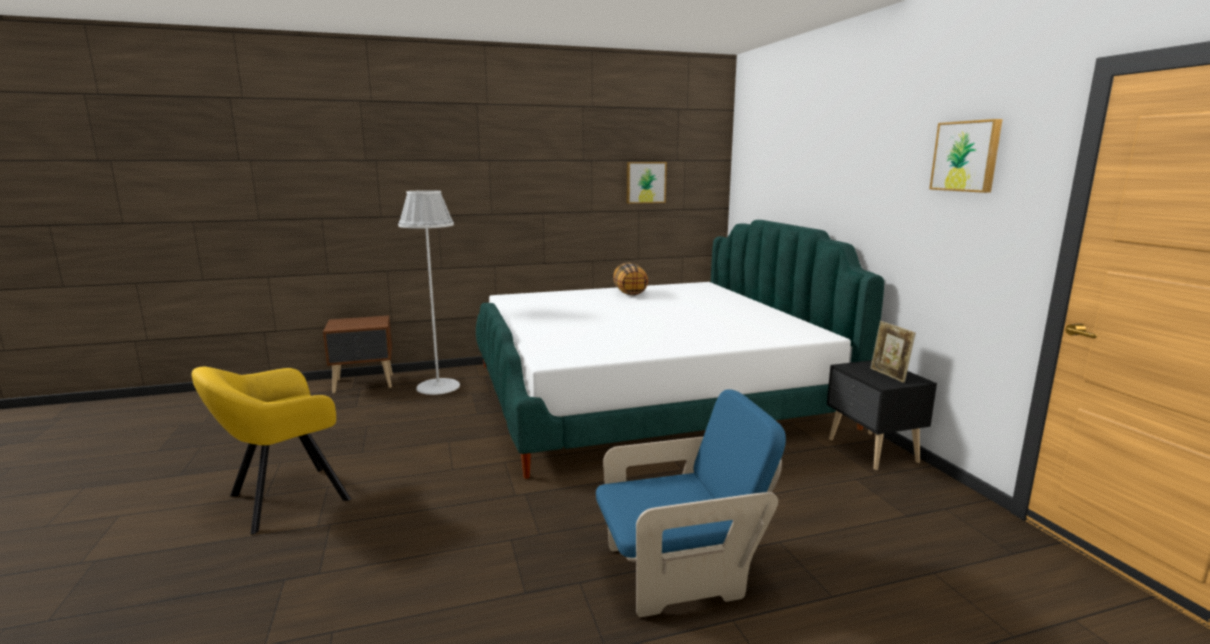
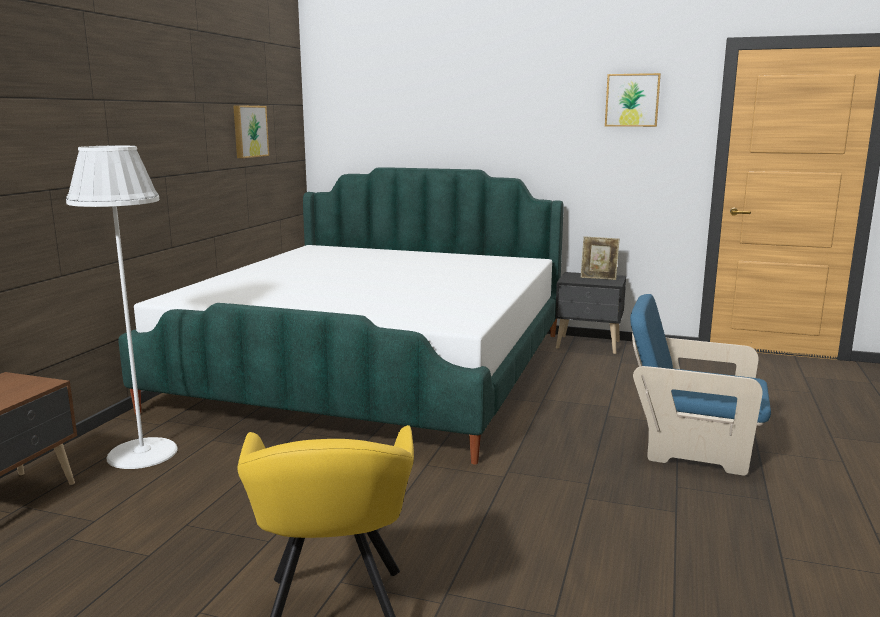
camera: 55 degrees left, 0 degrees up
blue armchair [596,389,786,617] -> blue armchair turned 90 degrees counterclockwise [630,294,771,476]
pillow [613,262,648,295] -> none

